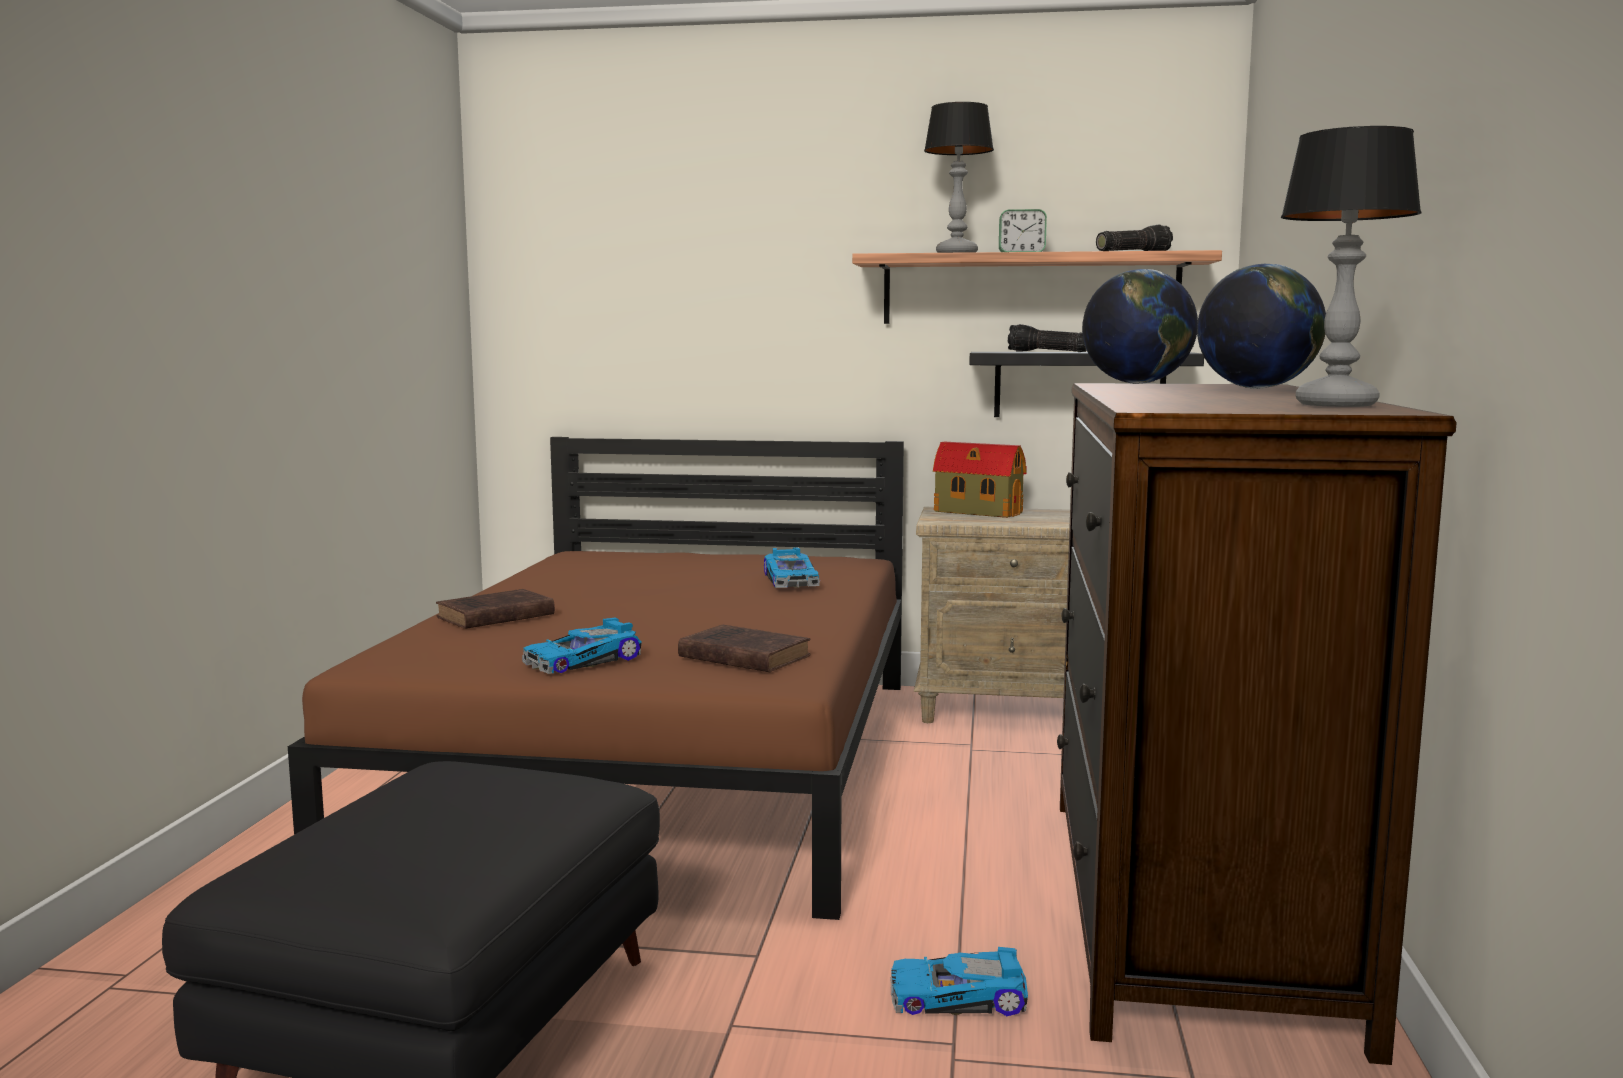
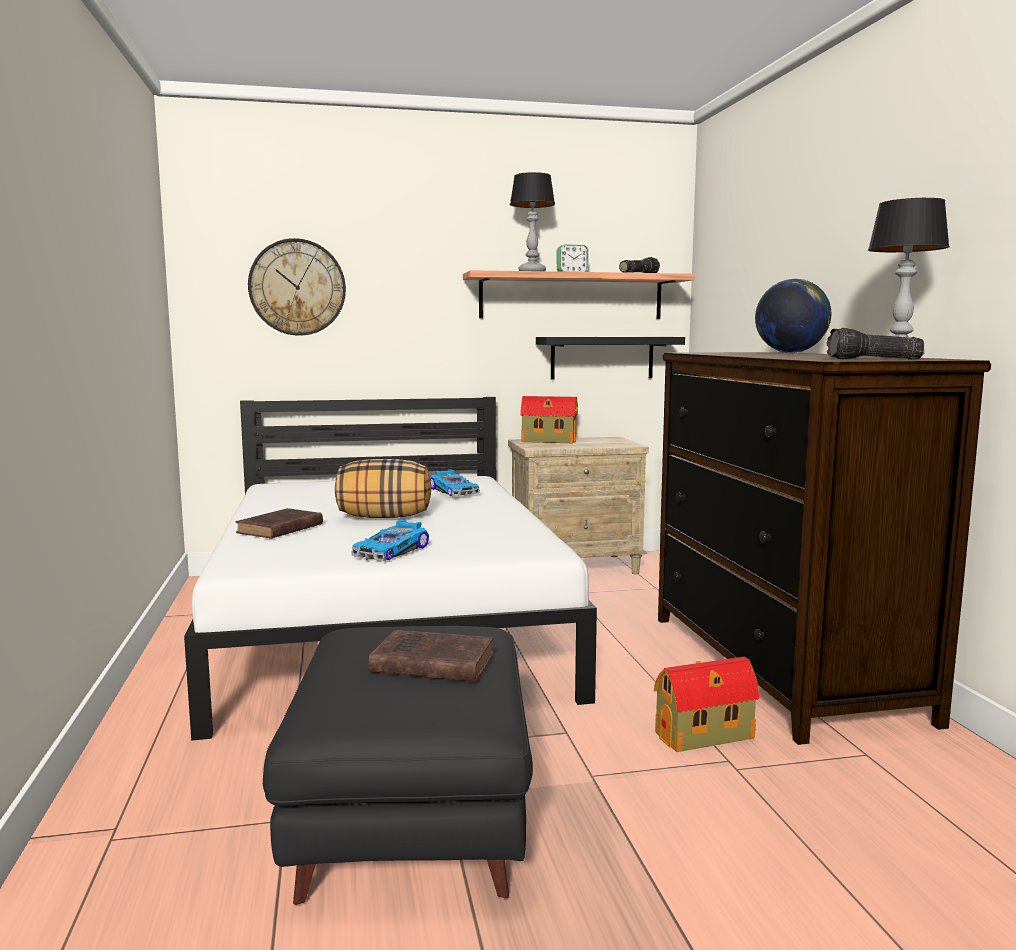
camera: 20 degrees left, 0 degrees up
brown bed [288,437,904,920] -> white bed [184,397,597,741]
brown book [678,625,811,672] -> brown book moved to [369,630,494,682]
toy car [890,947,1028,1016] -> toy house [654,657,760,752]
flashlight [1008,324,1087,352] -> flashlight moved to [827,328,924,360]
globe [1082,269,1198,384] -> none
none -> wall clock [248,238,346,336]
none -> pillow [335,459,431,518]

